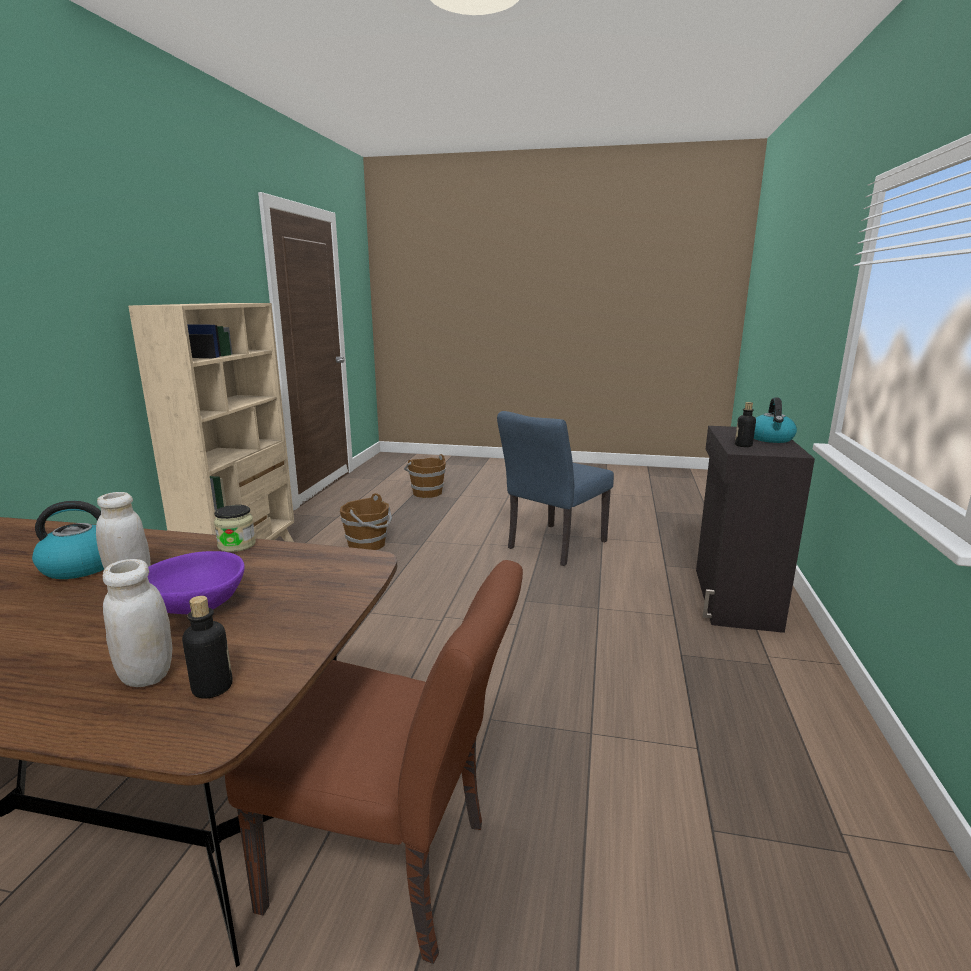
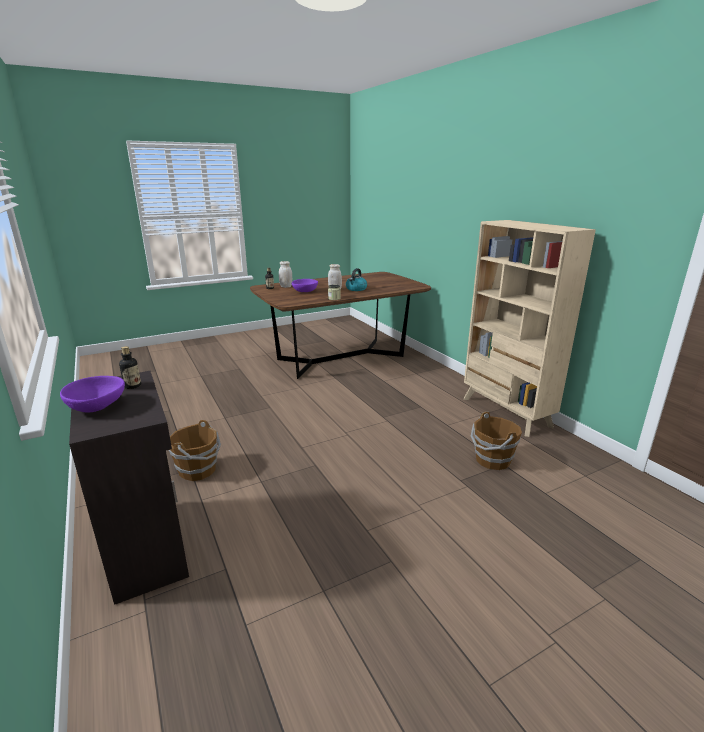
camera: 140 degrees right, 5 degrees up
brown chair [225,560,523,964] -> none
brown bucket [404,454,446,498] -> brown bucket moved to [169,420,221,481]
blue chair [497,411,614,566] -> none
kettle [754,397,797,443] -> purple bowl [60,376,125,413]

